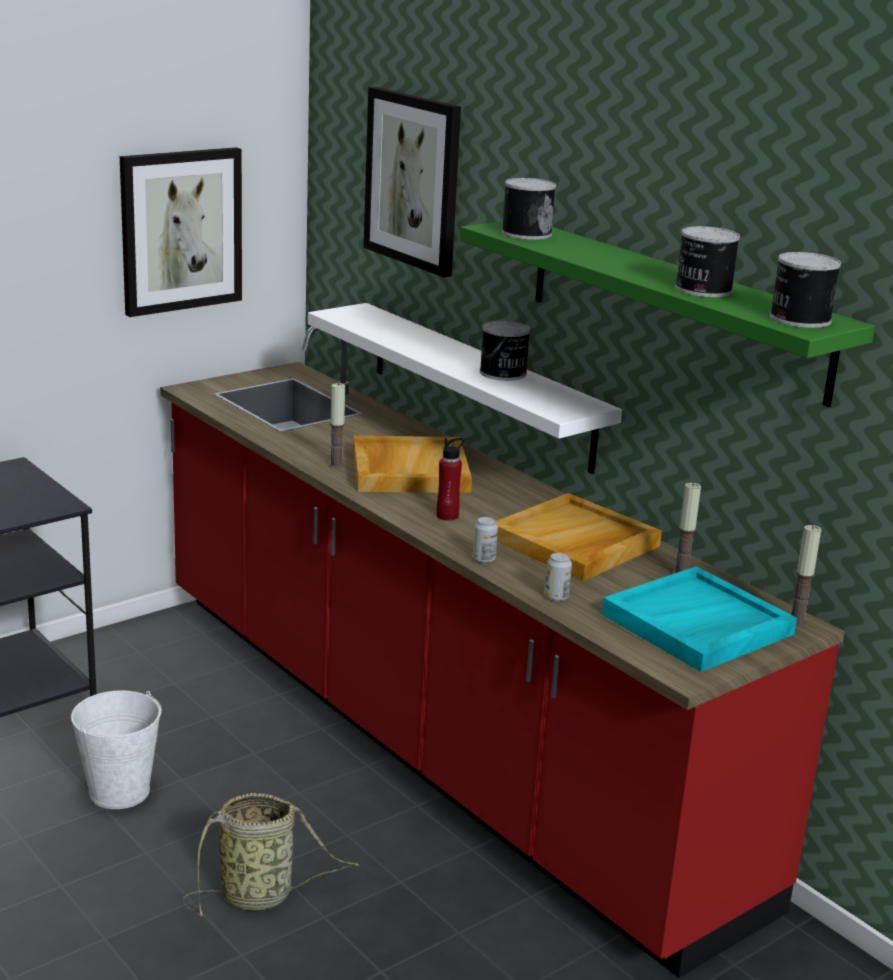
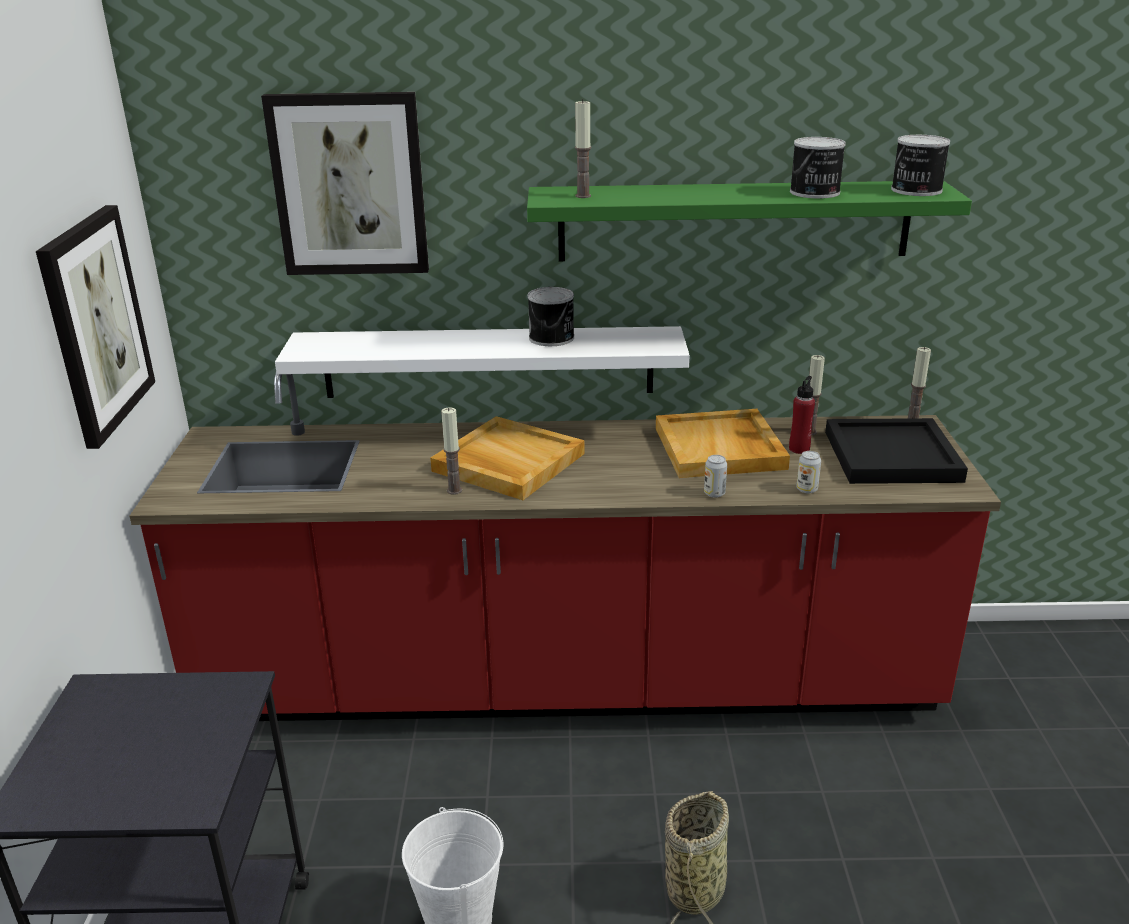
camera: 50 degrees left, 5 degrees up
red bottle [436,438,464,521] -> red bottle moved to [789,376,815,454]
can [502,178,556,240] -> candle [575,99,591,198]
turquoise tray [602,566,797,672] -> black tray [825,418,968,484]

